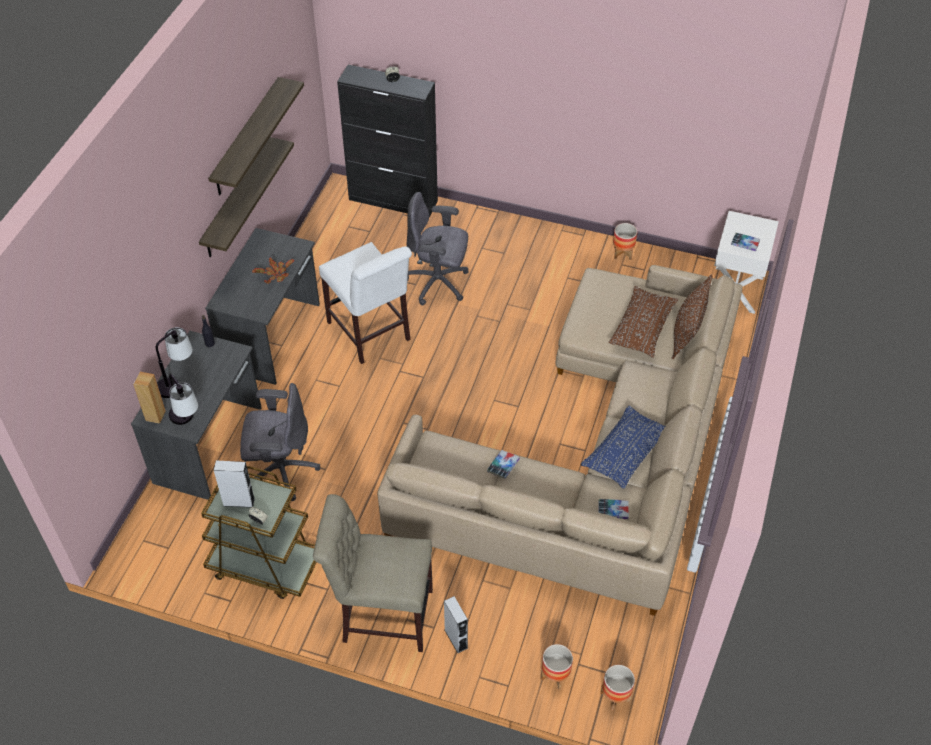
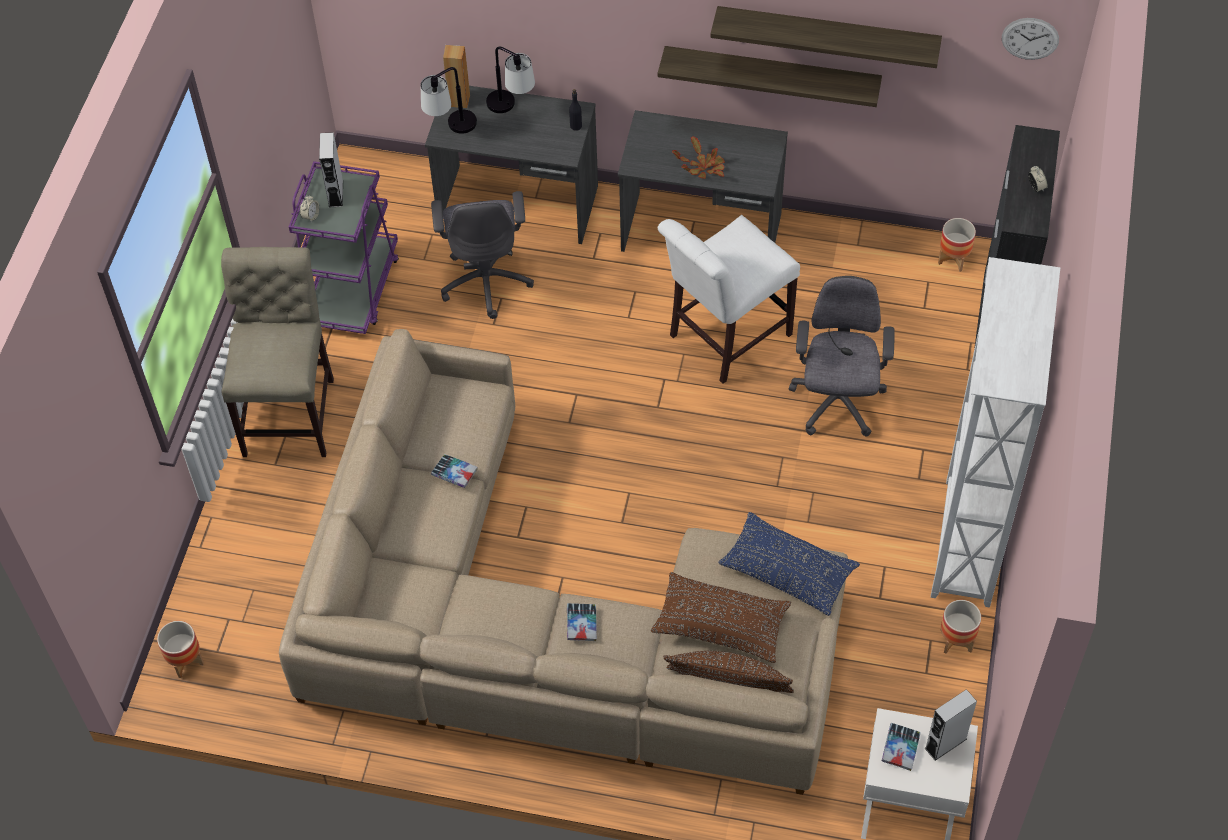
camera: 85 degrees right, 5 degrees up
brown cart [201,466,317,599] -> purple cart [289,161,399,334]
grey speaker [444,596,468,653] -> grey speaker moved to [925,689,977,761]
planter [540,644,573,691] -> planter moved to [938,218,976,272]
blue pillow [581,405,665,489] -> blue pillow moved to [718,512,860,616]
book [599,499,629,519] -> book moved to [567,603,597,641]
none -> white bookcase [931,257,1060,607]
none -> wall clock [1002,18,1059,60]

